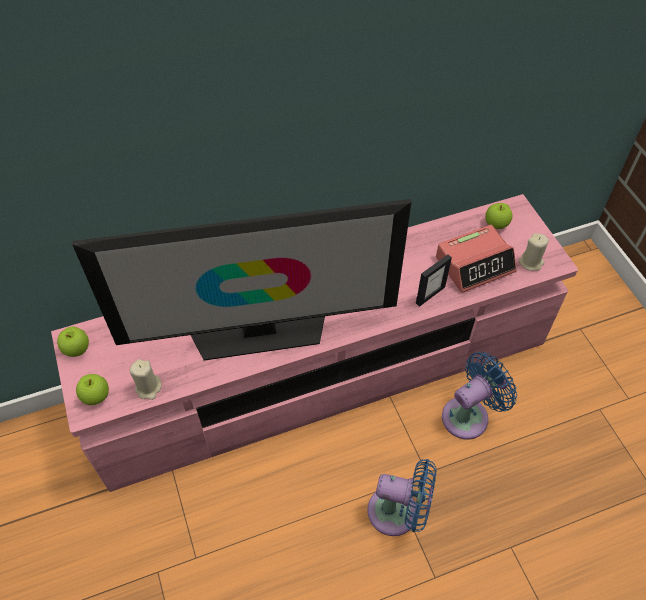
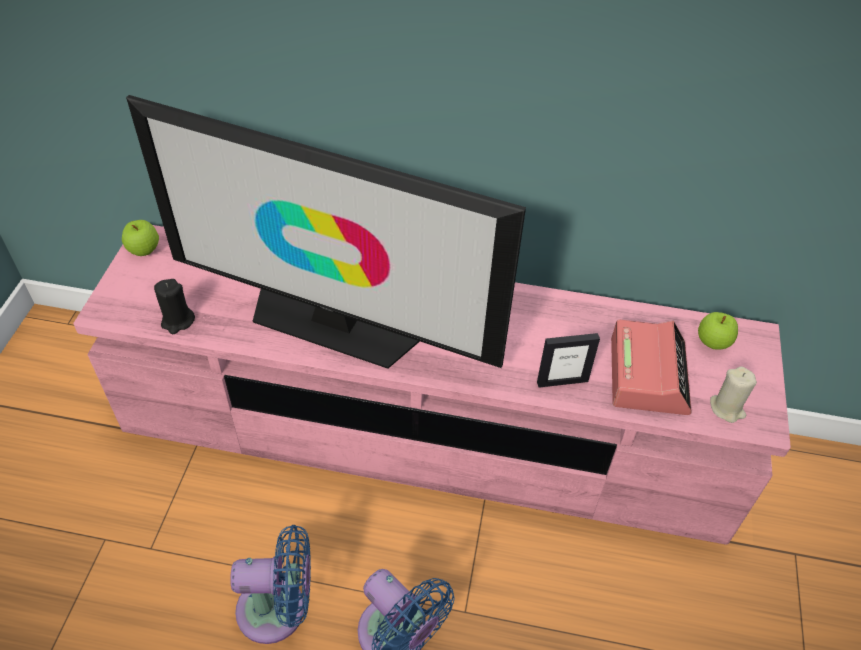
camera: 30 degrees right, 5 degrees down
apple [76,374,109,405] -> none
beige candle [130,359,161,400] -> black candle [154,279,195,334]
alarm clock [436,225,517,293] -> alarm clock turned 90 degrees counterclockwise [611,320,692,415]
blue fan [442,352,517,440] -> blue fan moved to [230,525,311,644]

